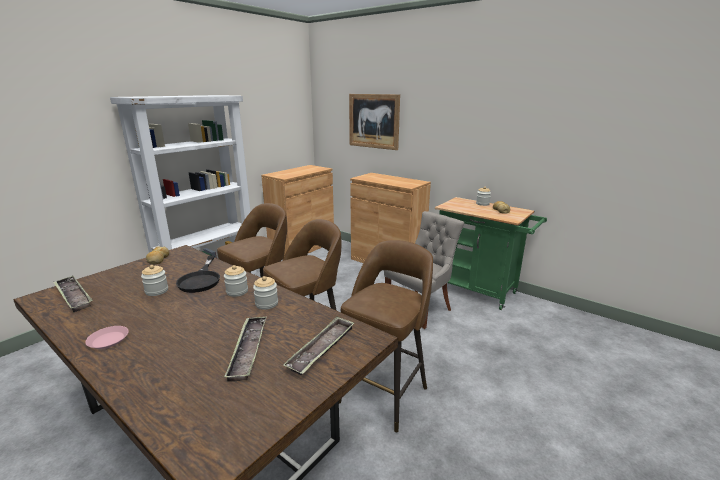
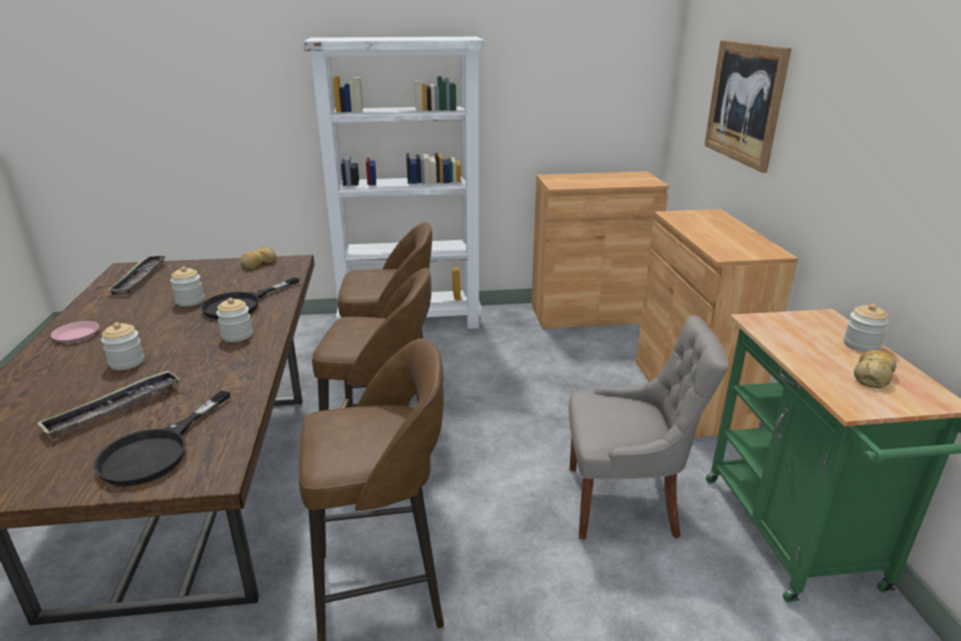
camera: 45 degrees right, 5 degrees up
jar [253,276,278,310] -> jar moved to [101,322,144,370]
tray [283,316,354,375] -> black frying pan [94,391,231,486]

